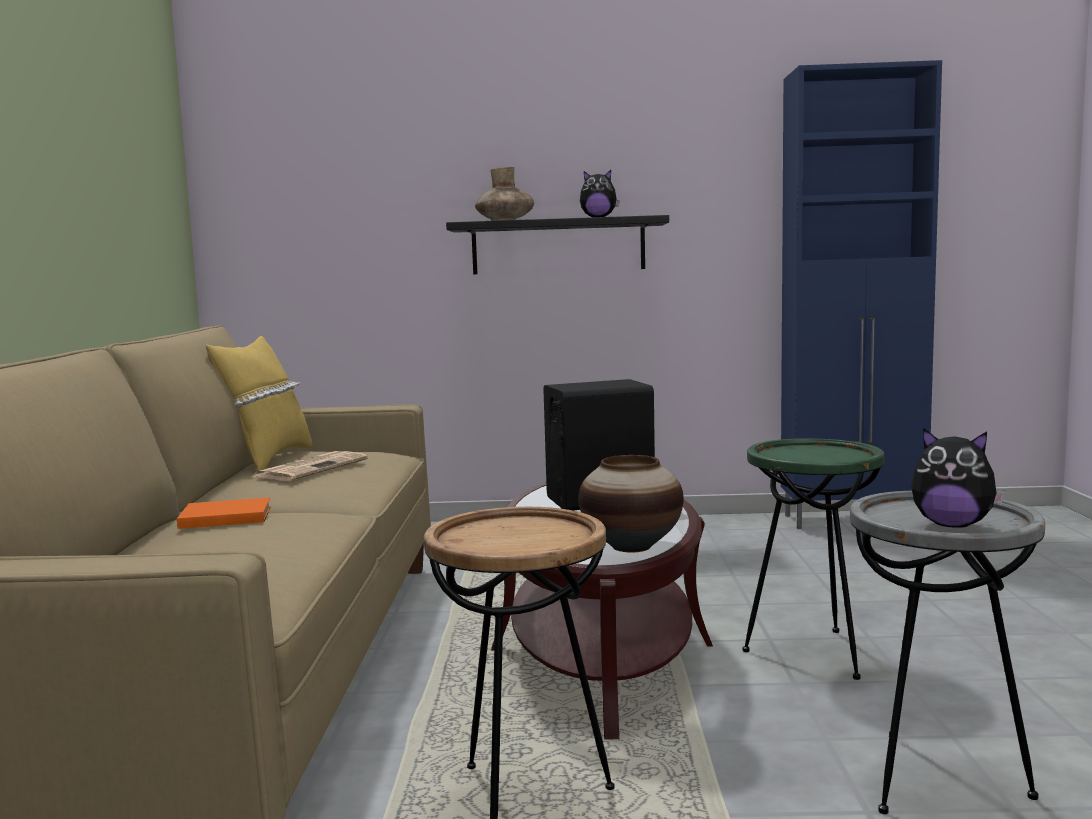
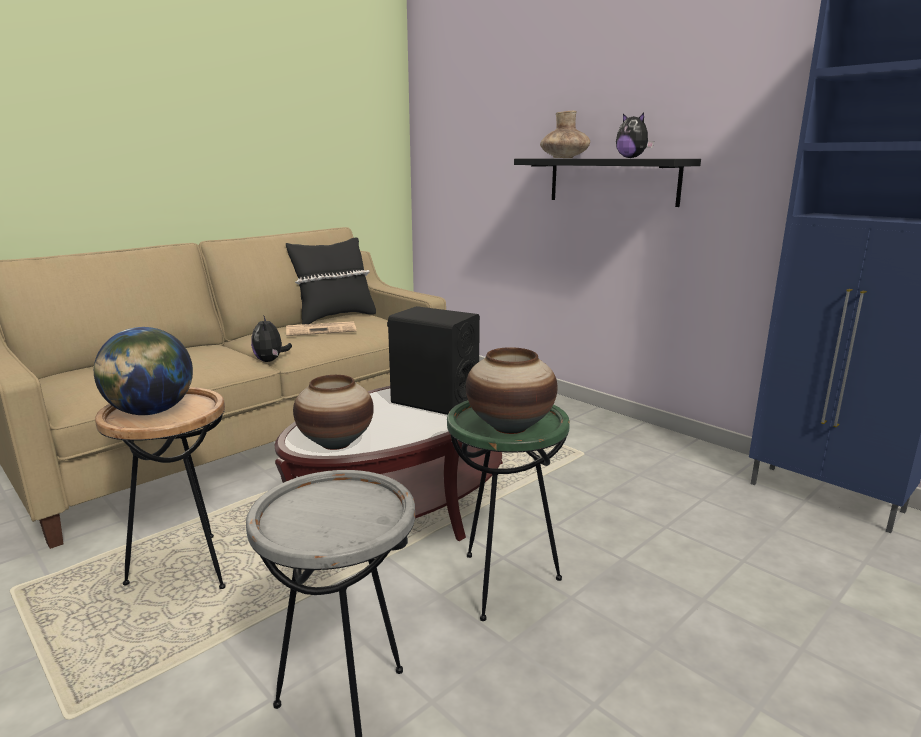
camera: 45 degrees right, 10 degrees up
orange book [177,497,271,529] -> none
yellow pillow [206,336,313,471] -> black pillow [286,237,376,325]
plush toy [911,428,1005,528] -> plush toy moved to [251,315,292,362]
none -> globe [94,327,193,415]
none -> vase [466,347,558,434]

